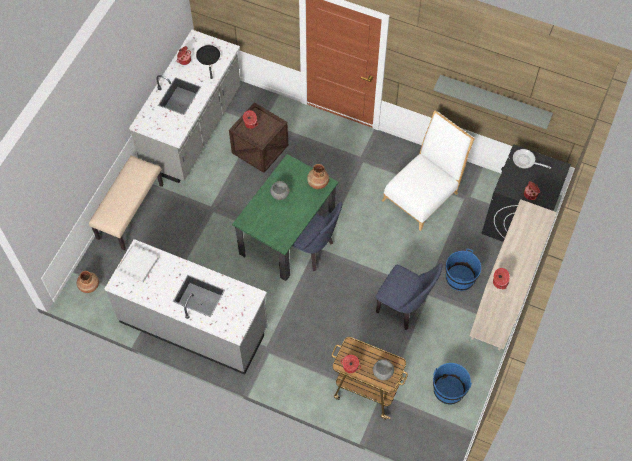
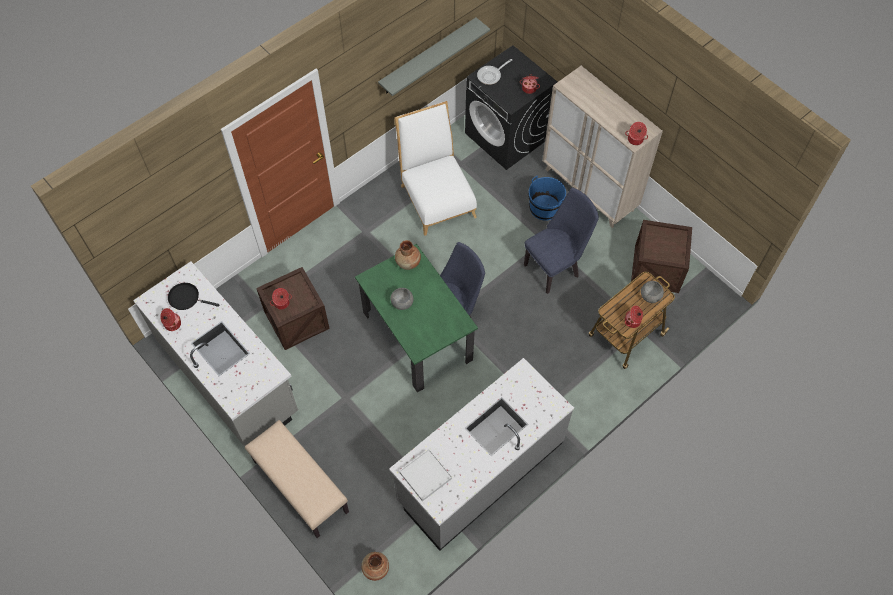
camera: 65 degrees left, 0 degrees up
blue bucket [433,363,472,404] -> crate [631,220,692,293]

